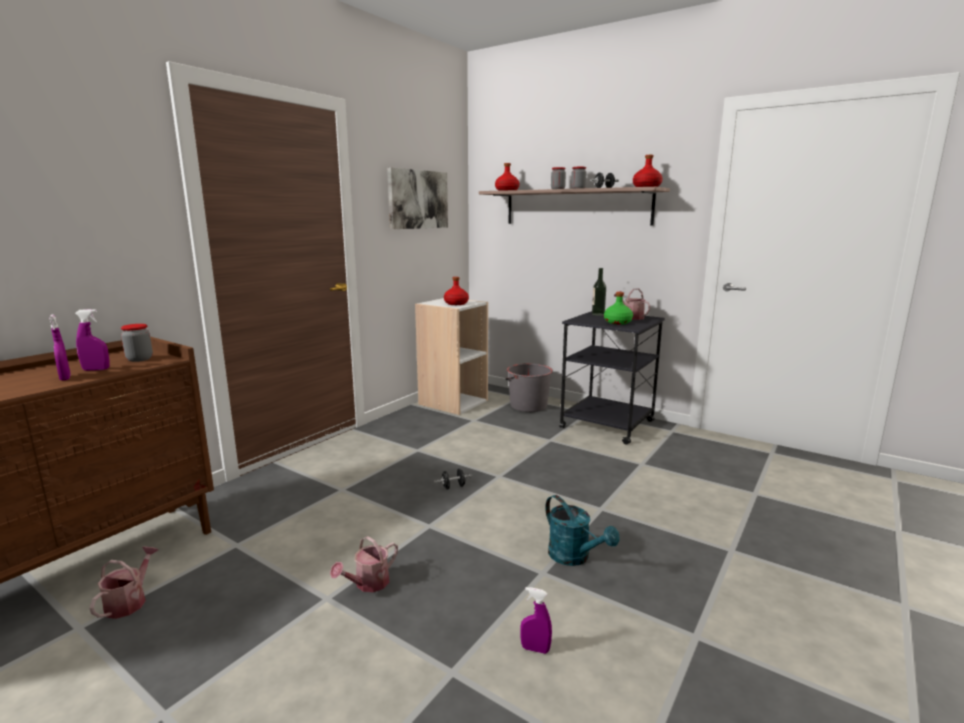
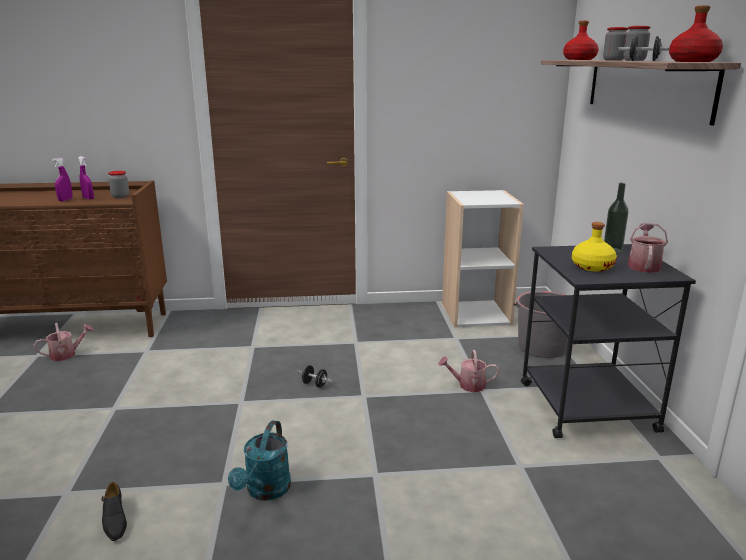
camera: 50 degrees right, 5 degrees up
watering can [330,536,398,592] -> watering can moved to [438,350,499,392]
picture [387,167,448,229] -> none
red bottle [444,277,469,305] -> none
purple spray bottle [520,587,552,654] -> black shoe [101,482,127,541]
green bottle [604,292,633,325] -> yellow bottle [572,222,617,272]

